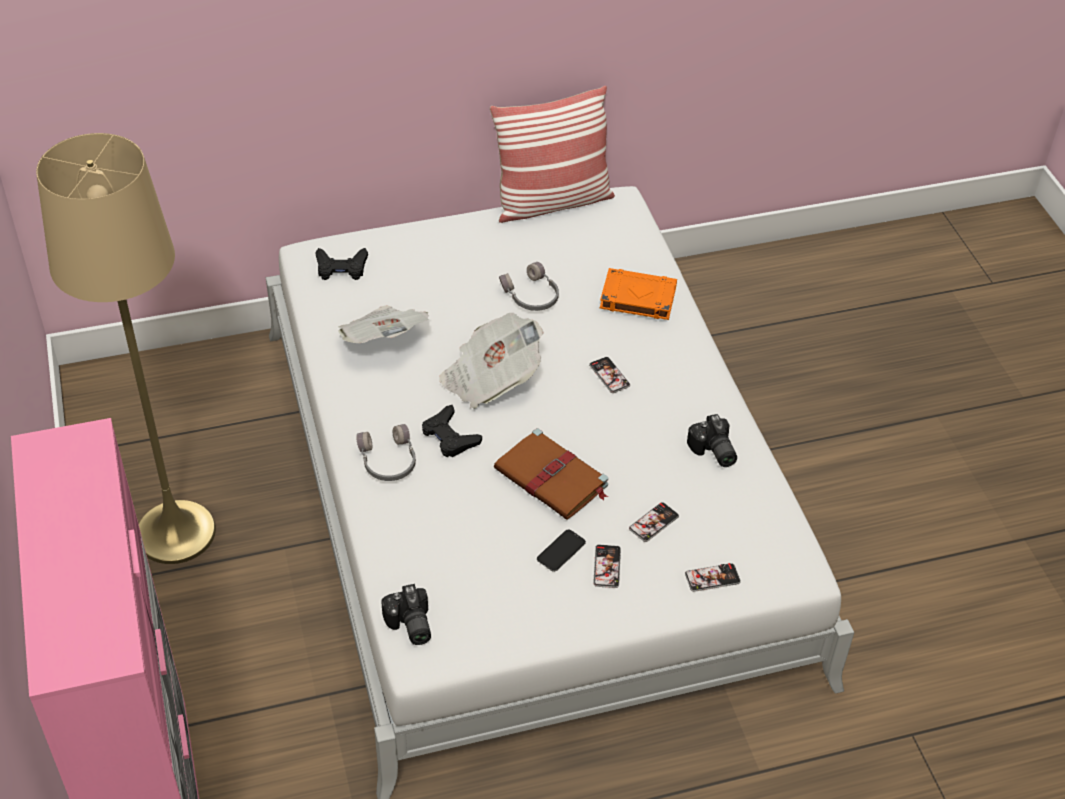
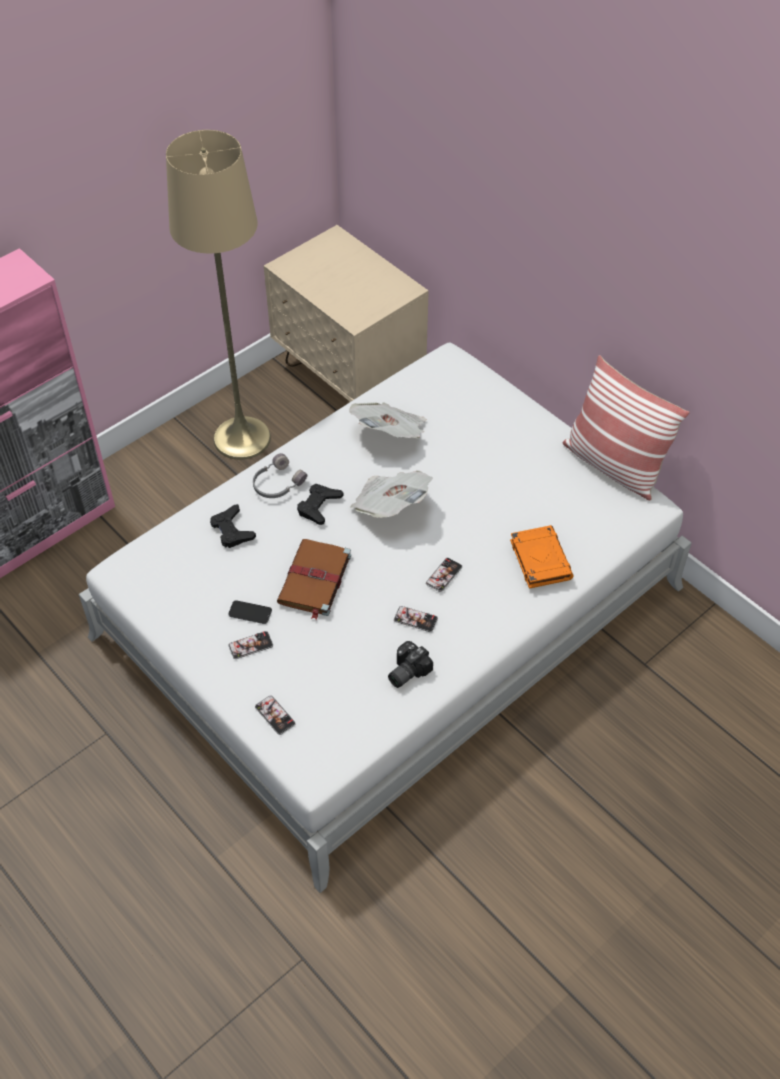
camera: 65 degrees right, 5 degrees up
black game controller [315,248,368,280] -> black game controller moved to [210,504,256,548]
camera [381,584,431,645] -> none
grey headphones [499,262,559,311] -> none
phone [629,502,679,542] -> phone moved to [394,606,438,632]
none -> beige nightstand [264,225,429,402]

